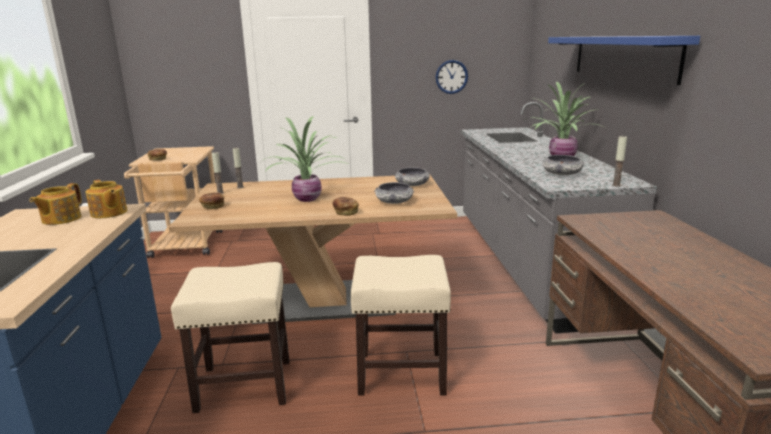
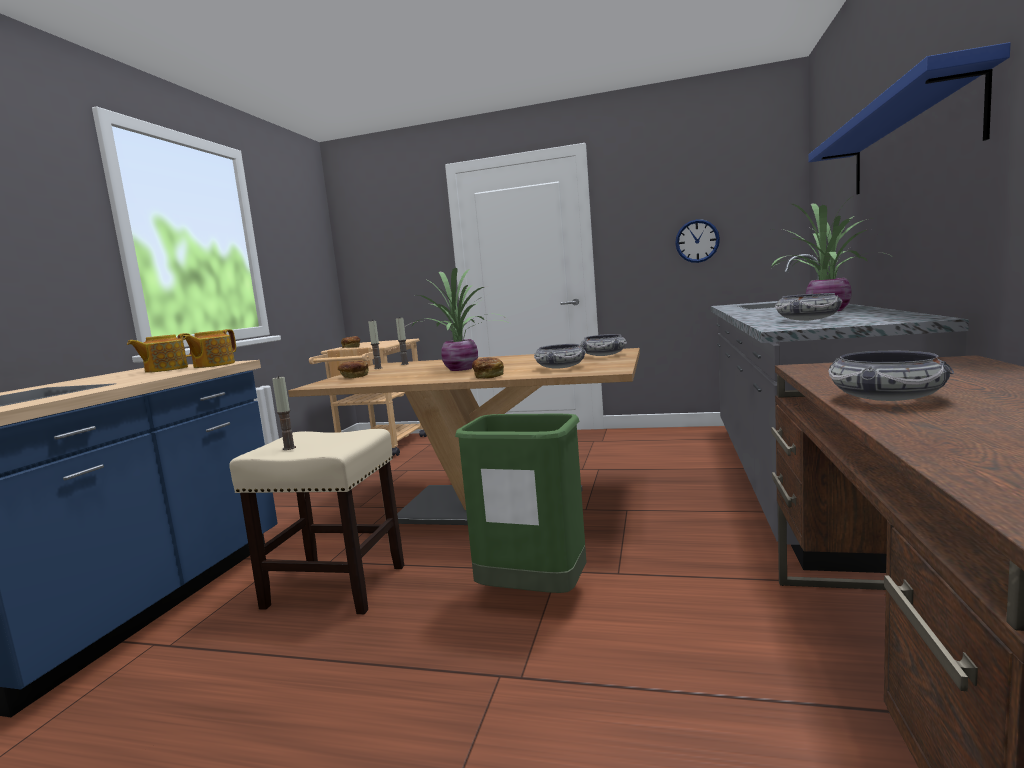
camera: 20 degrees right, 10 degrees down
teapot [85,180,127,218] -> teapot turned 45 degrees clockwise [182,329,236,368]
beige stool [351,255,451,396] -> green trash can [455,414,586,593]
candle [612,136,627,187] -> candle moved to [272,375,296,450]
none -> bowl [829,351,954,401]

